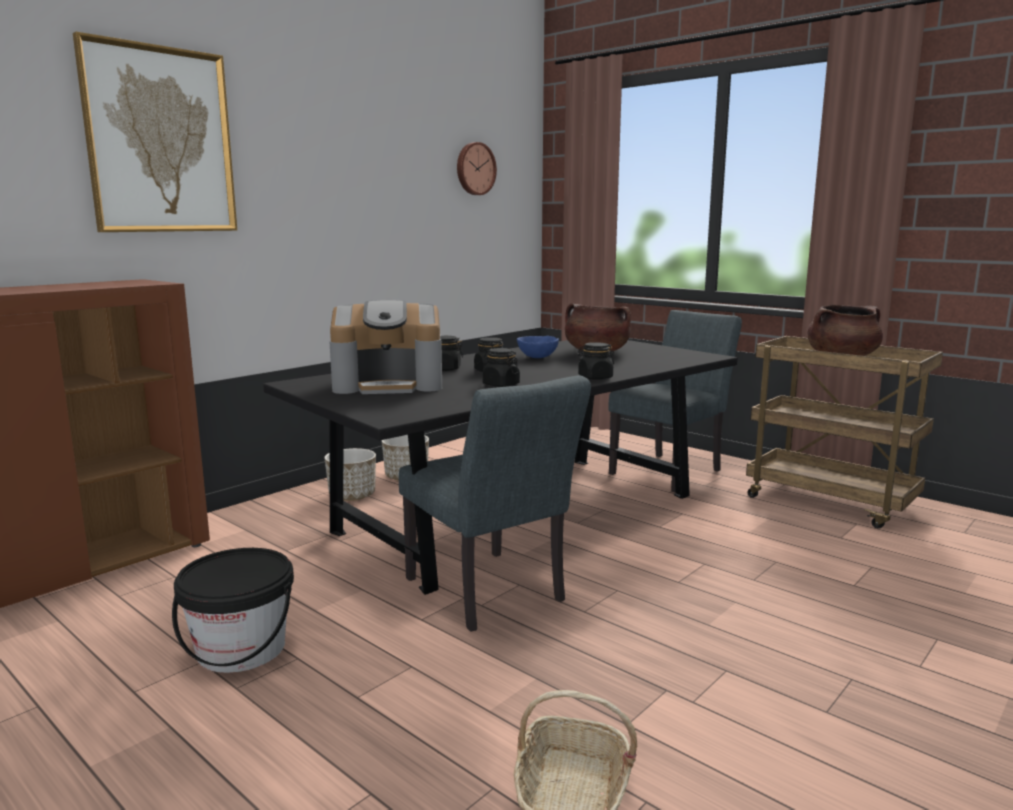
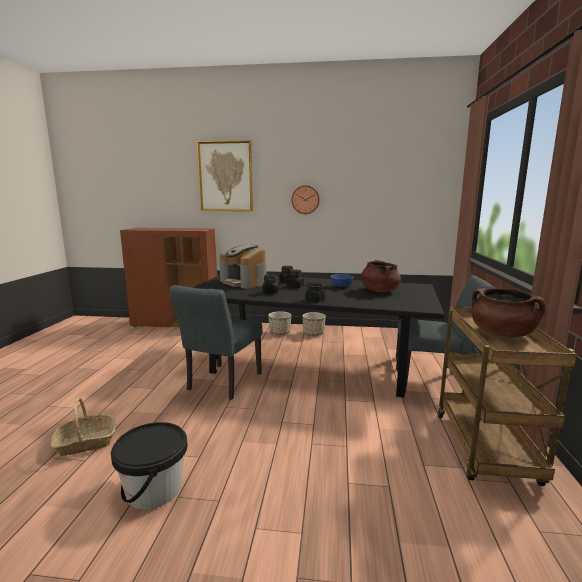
camera: 55 degrees right, 0 degrees up
black bucket [172,548,294,673] -> black bucket moved to [111,422,188,510]
wall clock [457,142,497,195] -> wall clock moved to [291,185,320,214]

